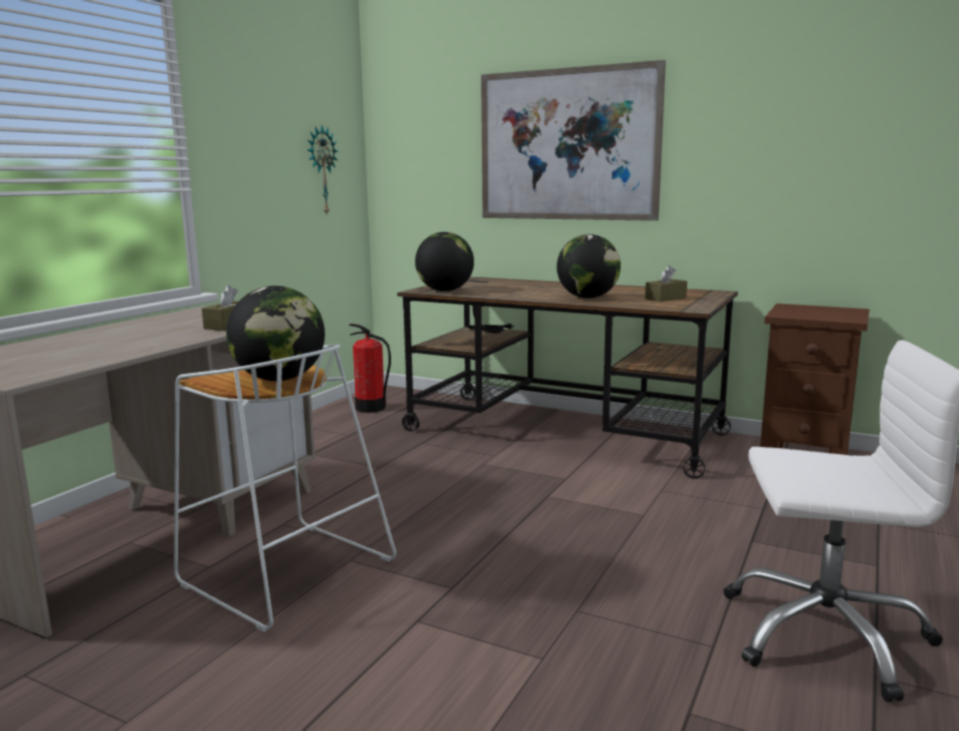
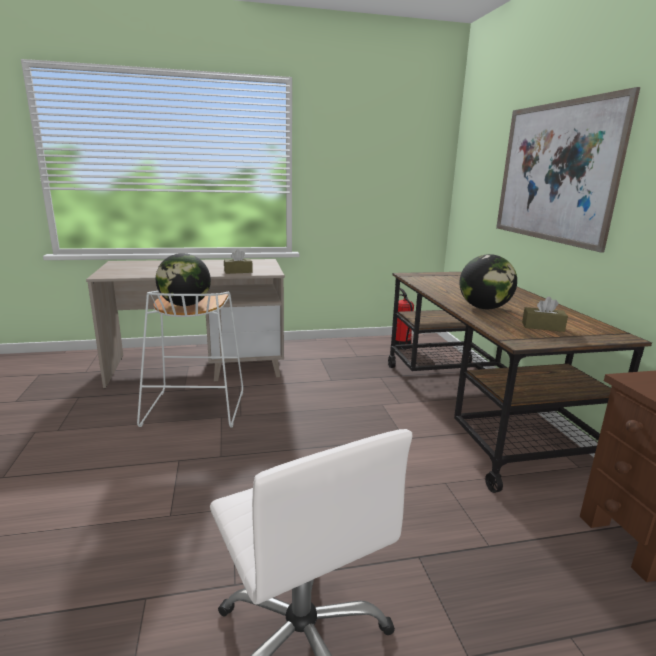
camera: 50 degrees right, 5 degrees up
wall clock [308,125,338,214] -> none
globe [415,232,474,291] -> none

